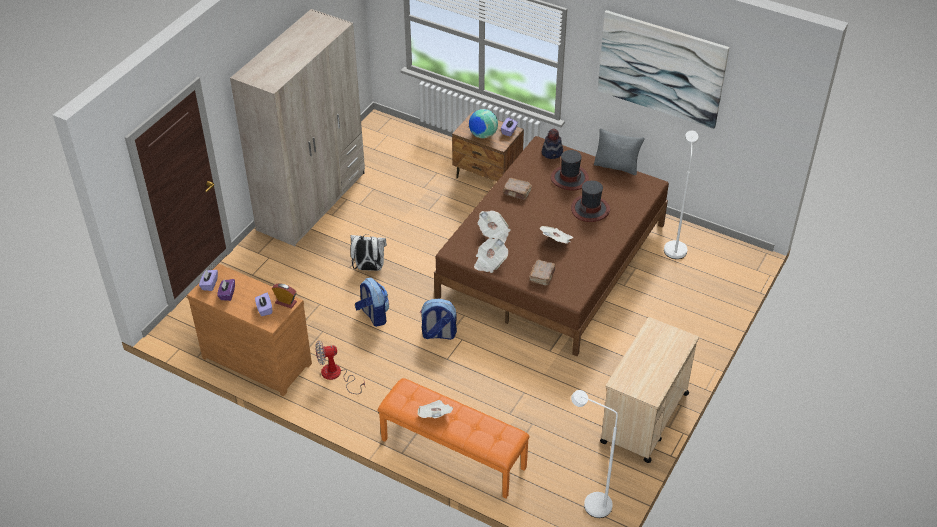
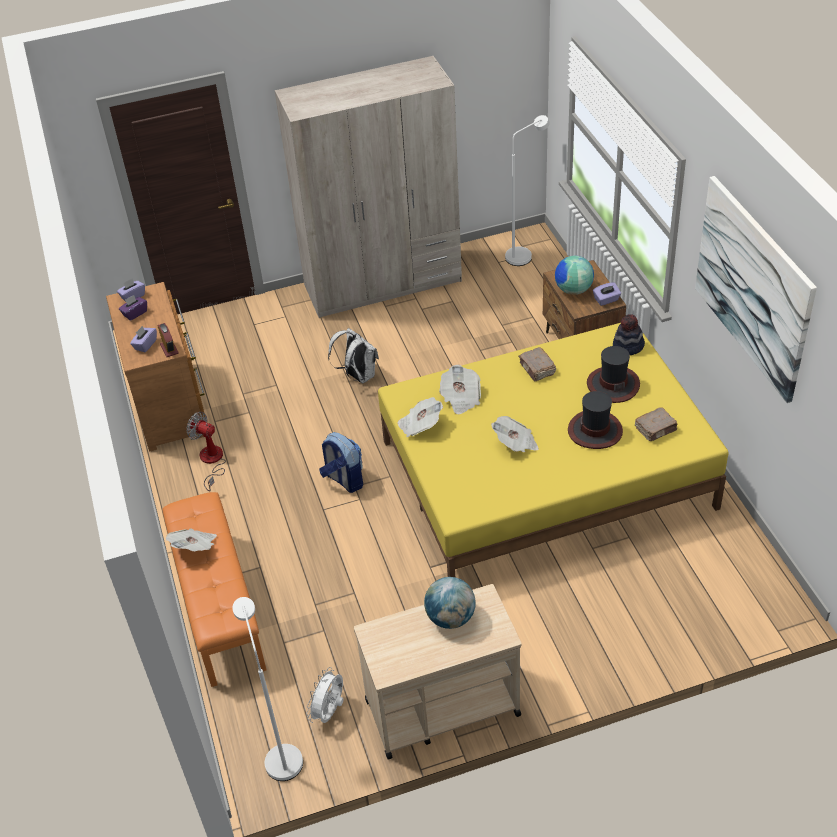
camera: 45 degrees right, 0 degrees up
backpack [355,278,389,327] -> none
brown bed [434,136,669,356] -> yellow bed [378,323,729,577]
brown book [529,259,555,286] -> brown book moved to [635,407,678,441]
grey pillow [594,129,645,175] -> none
white floor lamp [664,131,698,259] -> white floor lamp moved to [505,115,550,266]
none -> white fan [306,667,344,723]
none -> globe [424,577,476,629]

